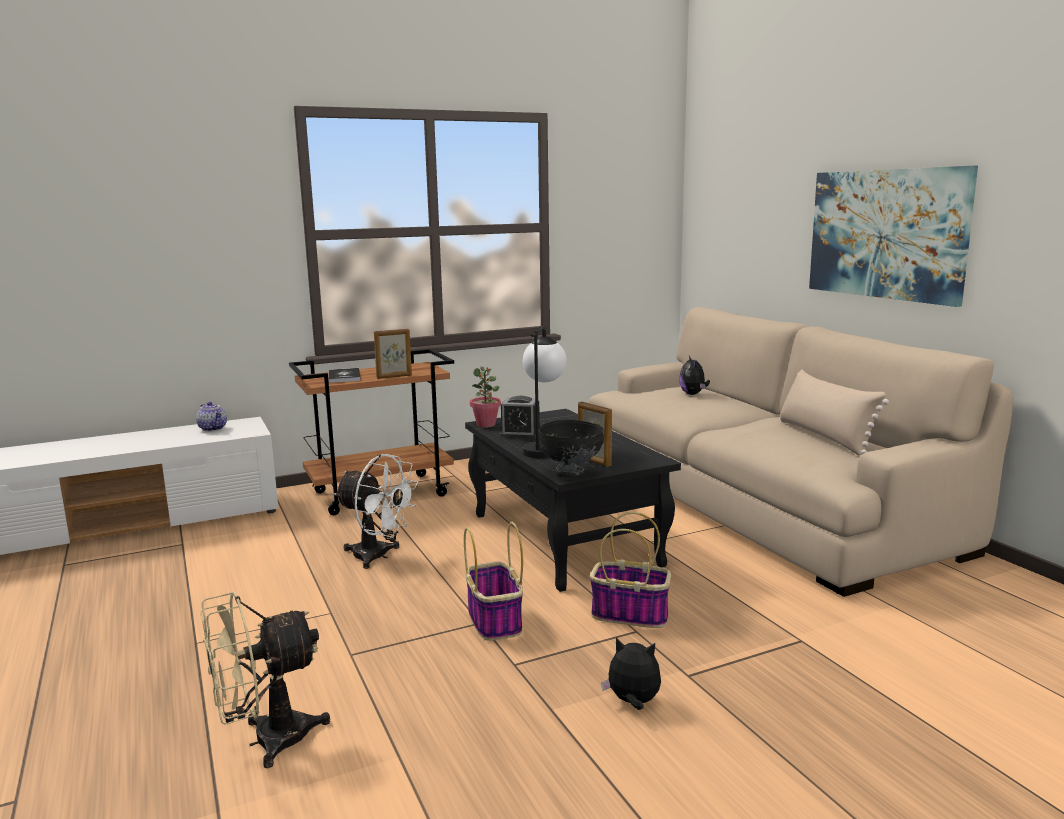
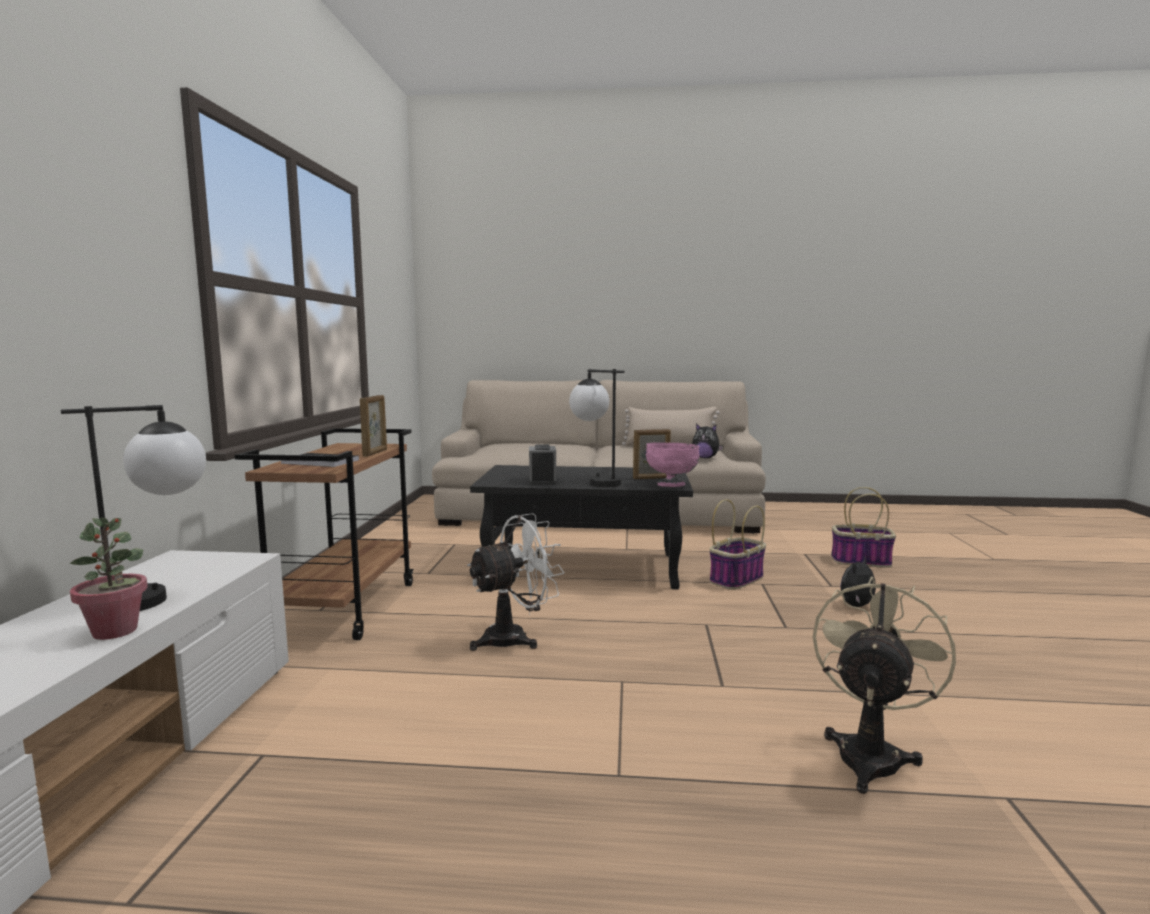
camera: 60 degrees left, 5 degrees down
teapot [196,402,227,432] -> none
beige fan [200,592,330,768] -> beige fan turned 150 degrees counterclockwise [813,577,956,794]
basket [464,522,523,641] -> basket moved to [831,487,896,568]
potted plant [470,366,501,427] -> potted plant moved to [70,517,148,640]
alarm clock [500,396,540,438] -> alarm clock turned 135 degrees clockwise [529,444,556,485]
black bowl [539,420,604,478] -> pink bowl [646,442,700,487]
plush toy [679,356,710,395] -> plush toy moved to [692,424,723,458]
picture [809,166,978,307] -> none
none -> table lamp [61,405,206,611]

